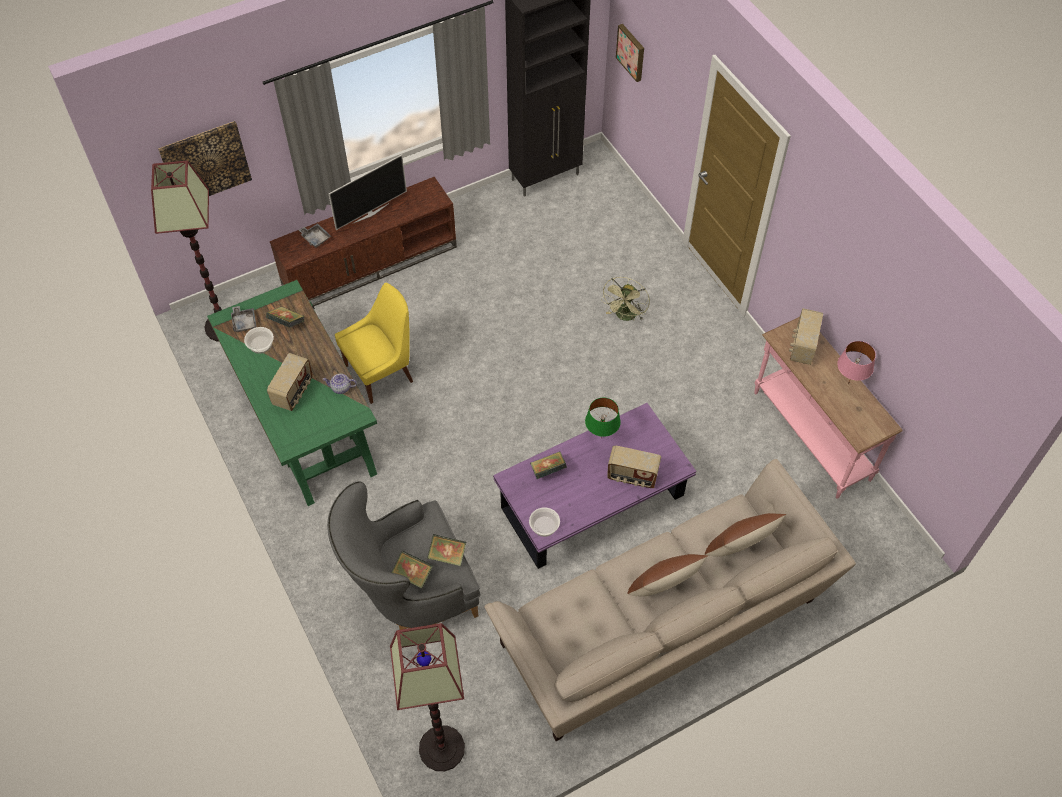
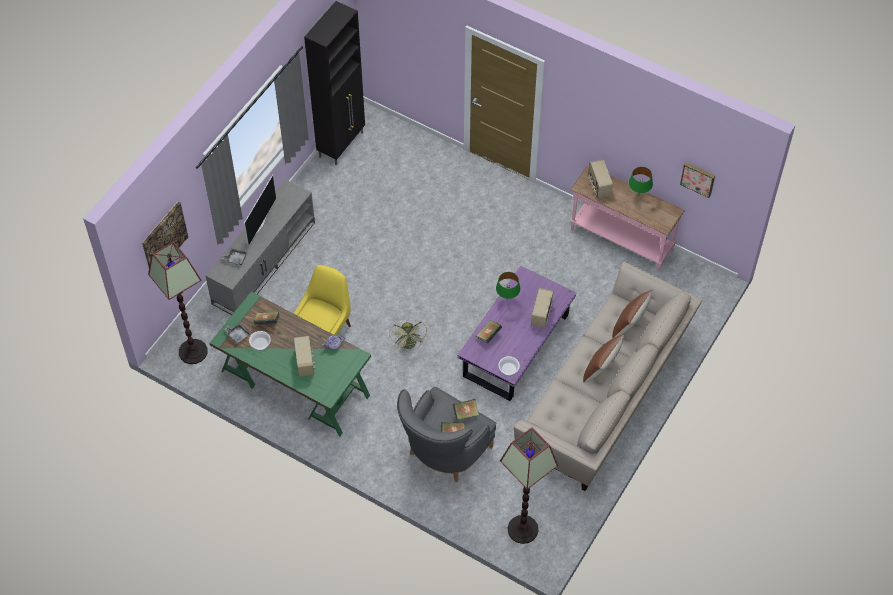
camera: 30 degrees left, 0 degrees up
brown tv stand [270,177,457,306] -> grey tv stand [205,180,315,315]
green fan [601,277,650,321] -> green fan moved to [389,319,427,350]
radio [607,445,661,488] -> radio turned 120 degrees clockwise [531,288,553,328]
picture [616,24,644,82] -> picture moved to [680,162,715,198]
pink table lamp [837,341,876,384] -> green table lamp [629,167,653,197]

